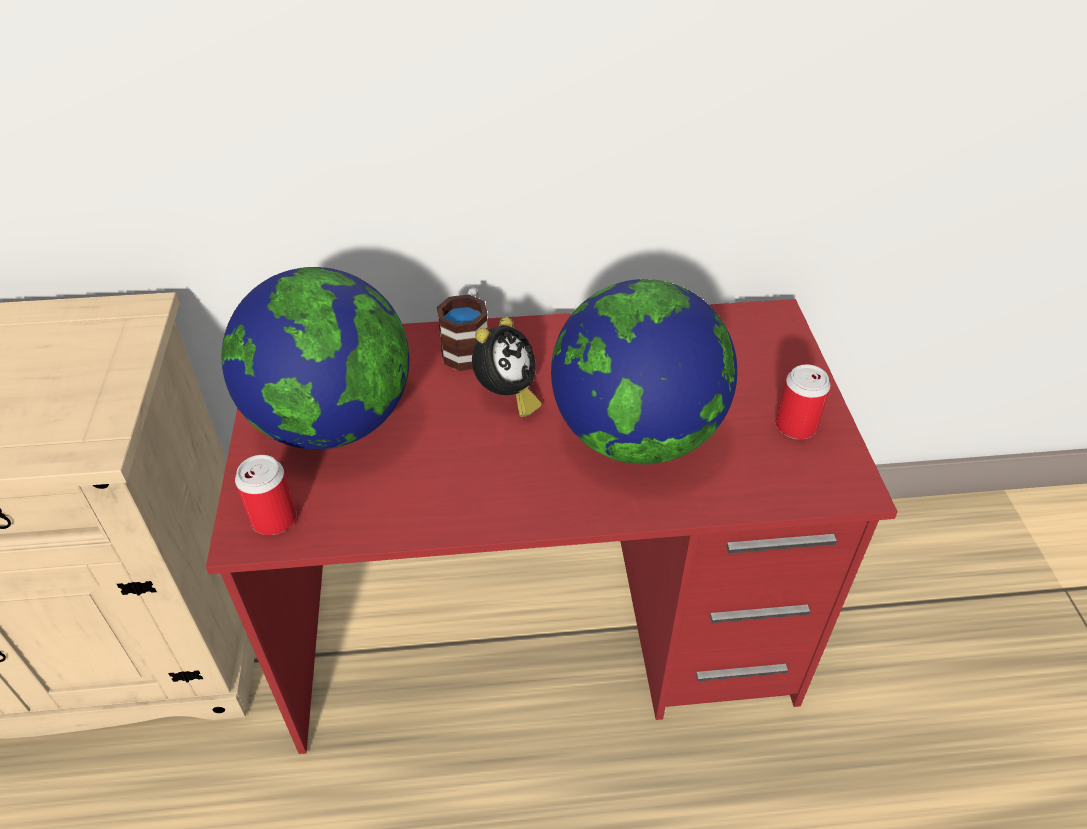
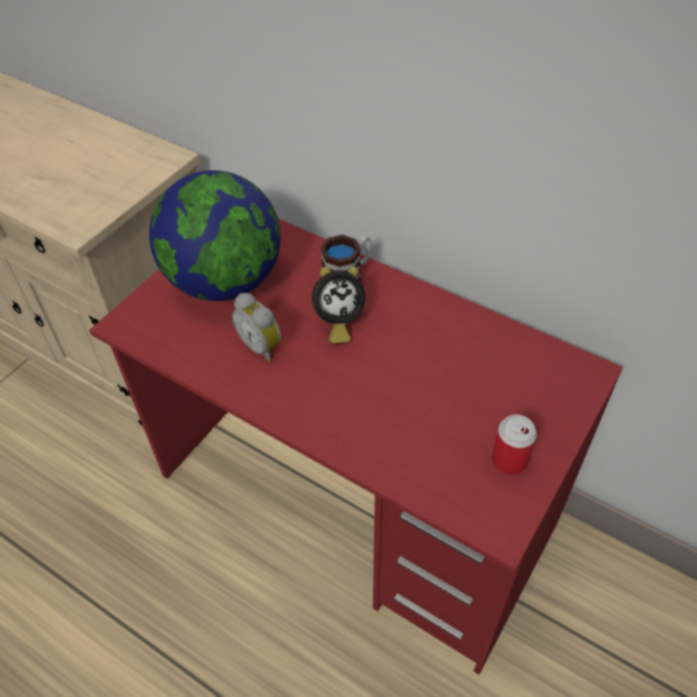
camera: 40 degrees right, 5 degrees up
can [235,455,297,535] -> none
globe [551,279,737,464] -> none
none -> alarm clock [232,293,281,363]

